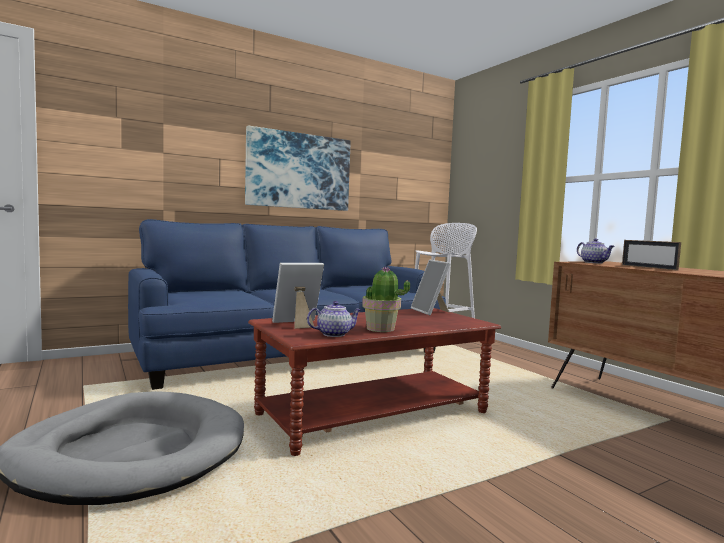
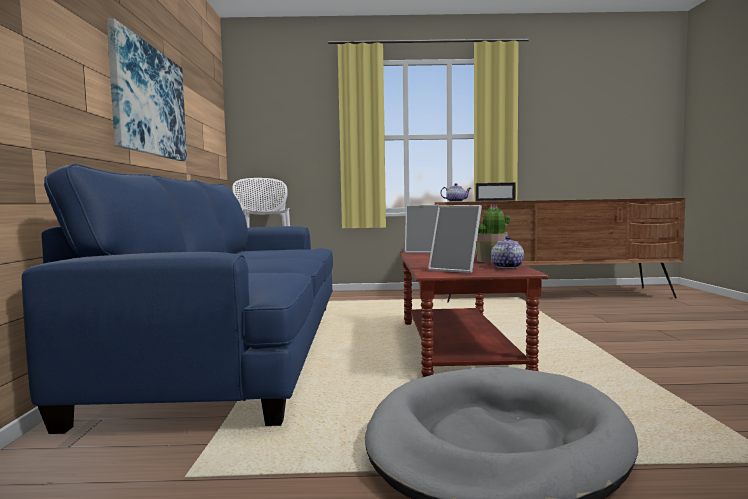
camera: 60 degrees left, 0 degrees up
picture frame [272,263,324,329] -> picture frame turned 60 degrees counterclockwise [428,205,482,273]

